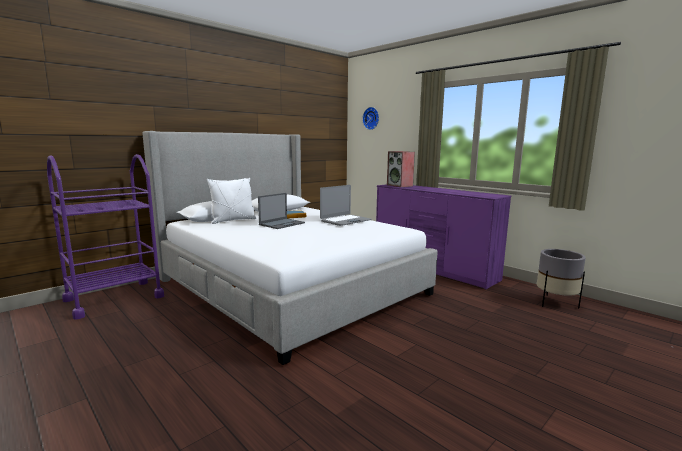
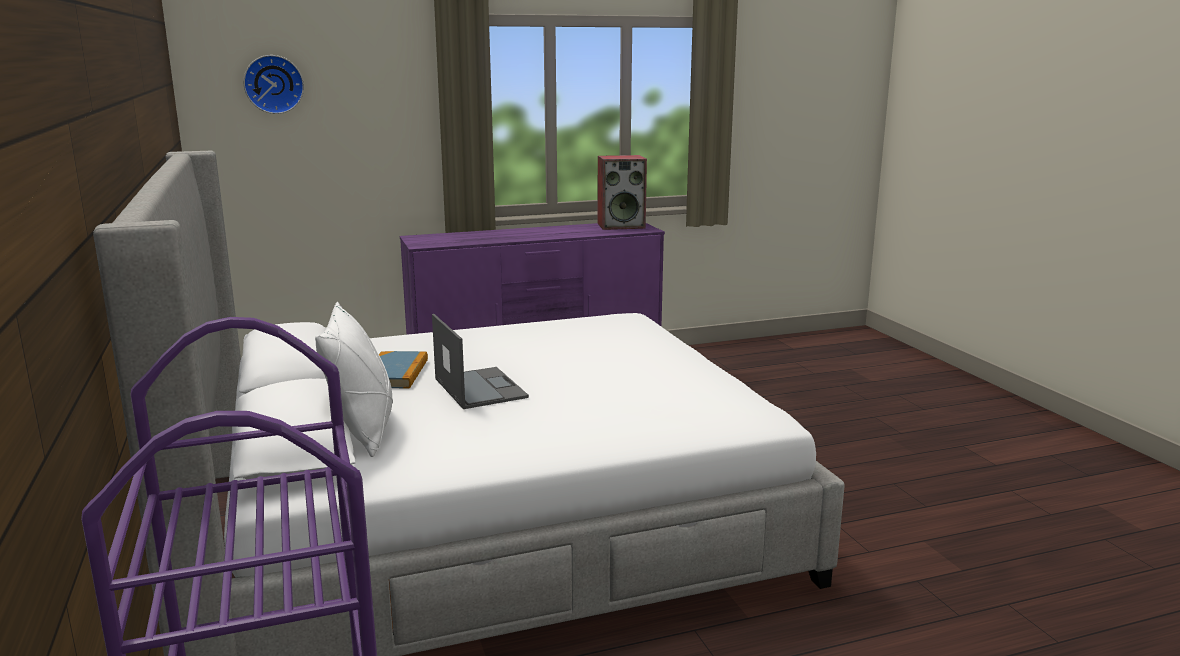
camera: 65 degrees left, 5 degrees up
laptop [320,185,372,226] -> none
speaker [387,151,415,187] -> speaker moved to [598,155,647,230]
grey planter [537,249,585,308] -> none

